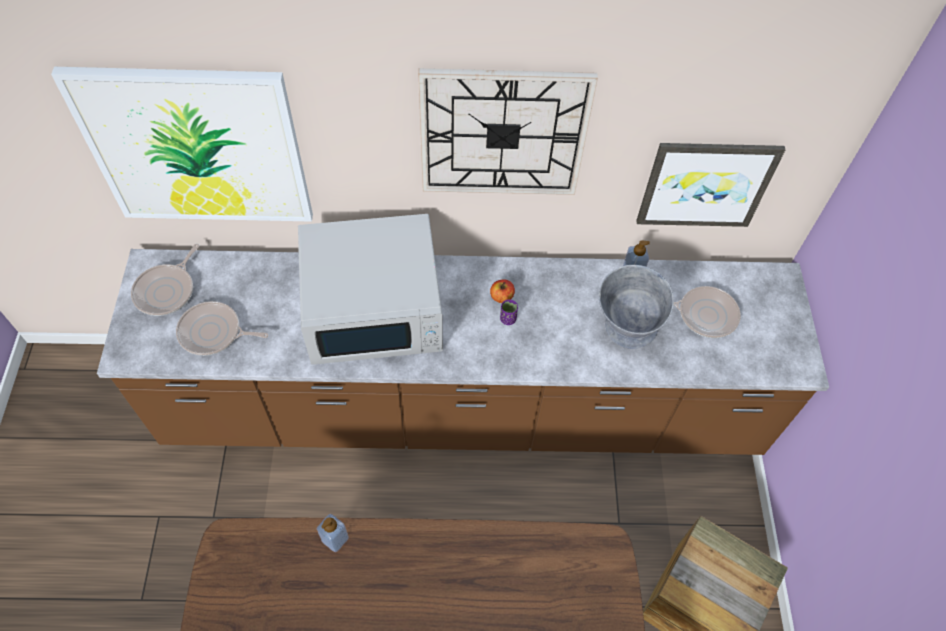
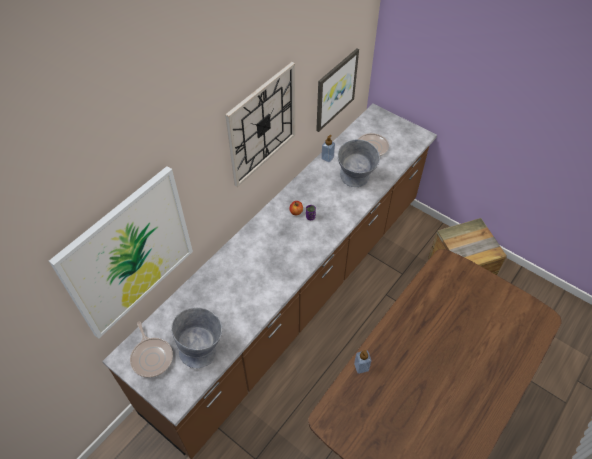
camera: 50 degrees left, 5 degrees down
frying pan [176,301,268,356] -> grey bowl [171,307,222,368]
white microwave [298,214,443,365] -> none

